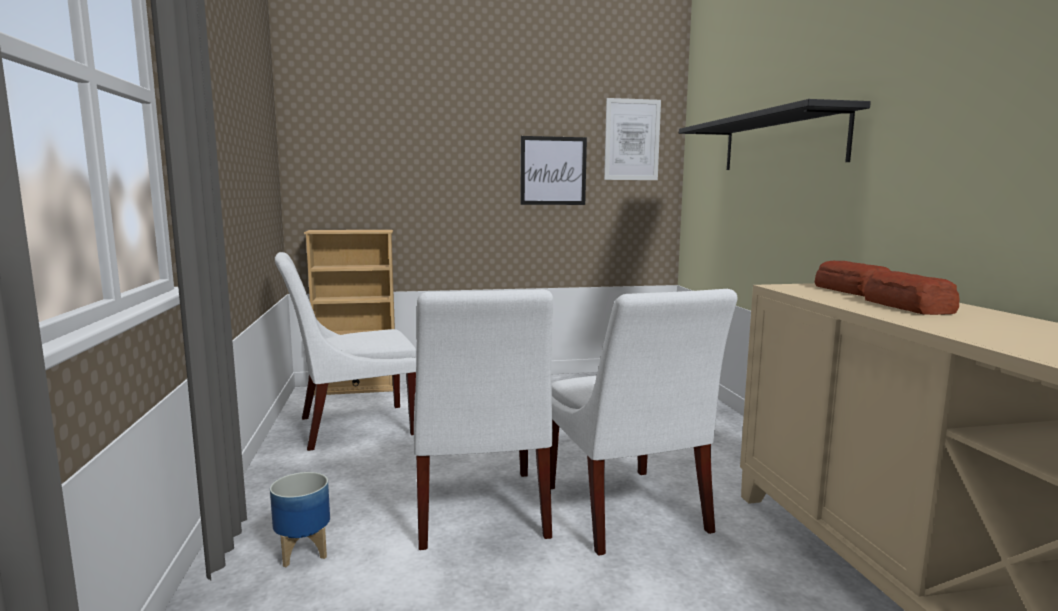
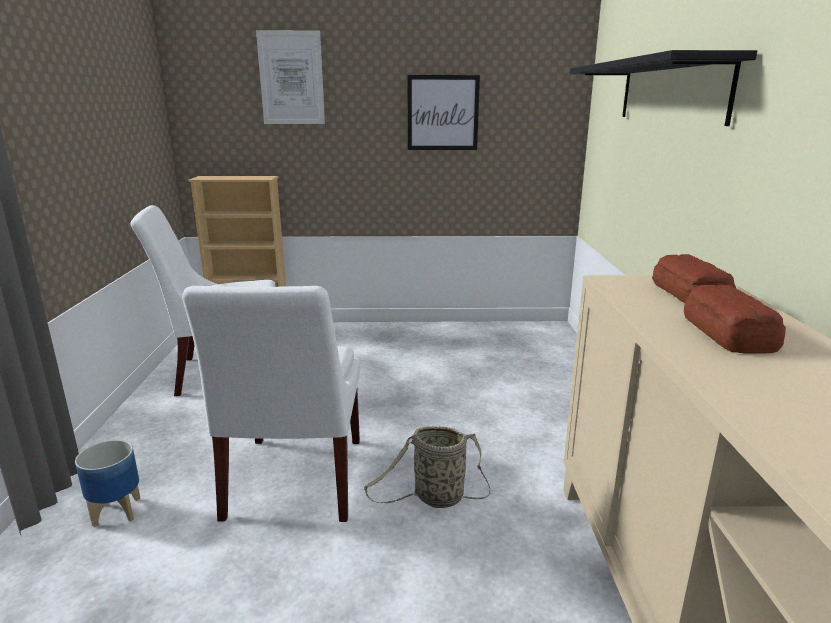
camera: 10 degrees right, 10 degrees up
white chair [550,289,738,556] -> basket [364,426,491,508]
picture [604,98,661,180] -> picture moved to [256,30,325,124]

